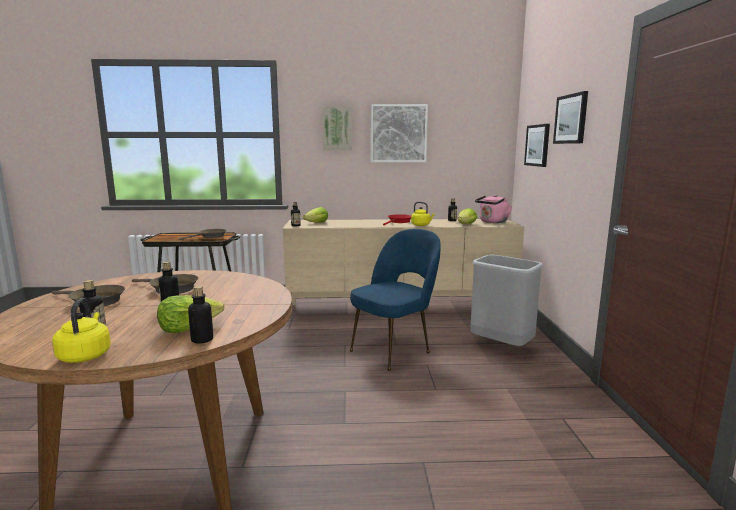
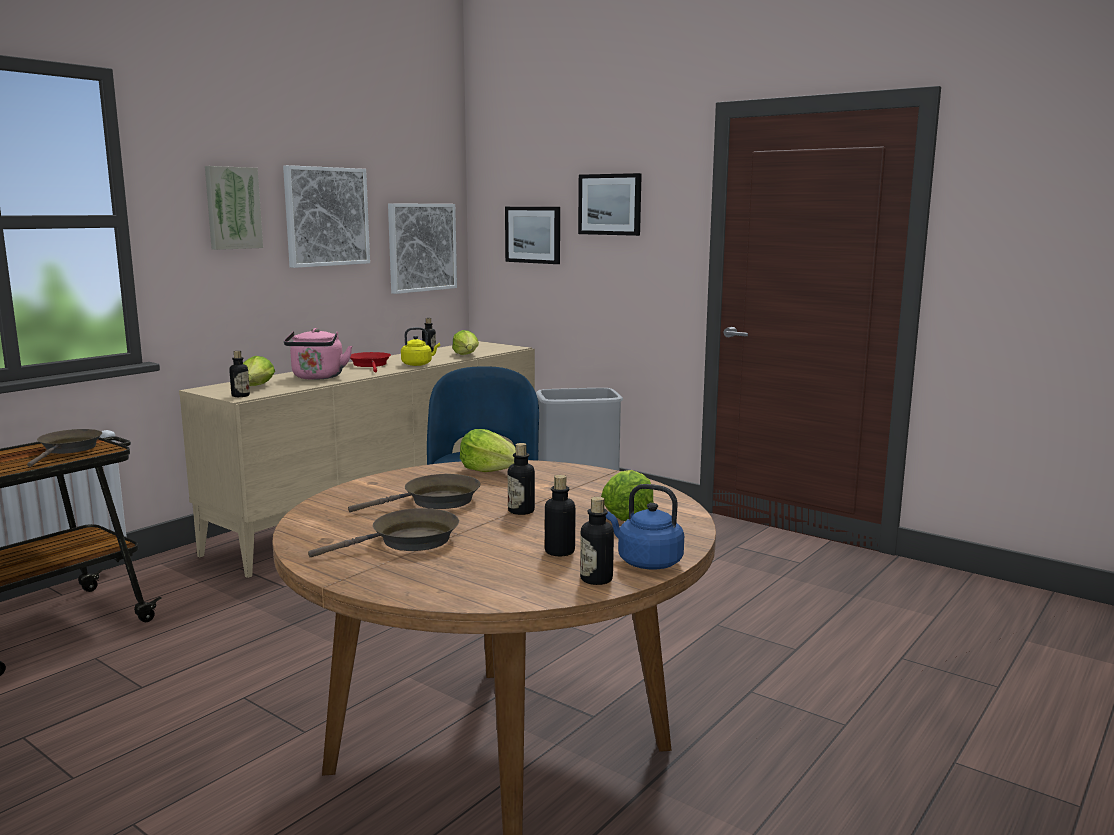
camera: 50 degrees left, 0 degrees up
yellow kettle [52,298,111,363] -> blue kettle [606,484,684,569]
bottle [188,286,213,343] -> bottle moved to [580,497,614,585]
pink kettle [475,195,512,223] -> pink kettle moved to [284,328,352,380]
none -> picture [388,203,457,294]
none -> lettuce [460,429,516,472]

